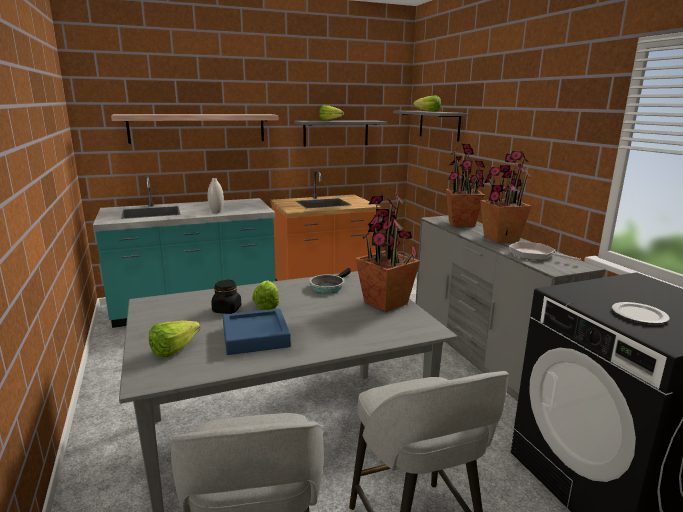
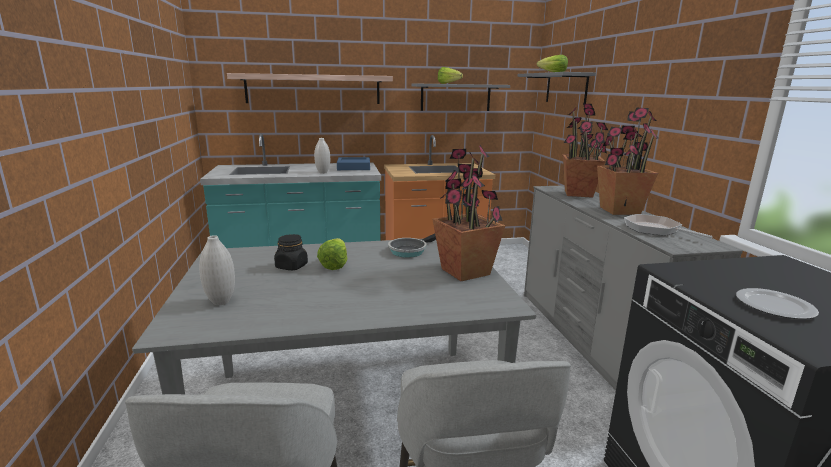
camera: 10 degrees right, 0 degrees up
lettuce [149,321,200,357] -> white vase [199,235,235,305]
blue tray [223,309,291,355] -> blue tray moved to [337,157,370,170]

